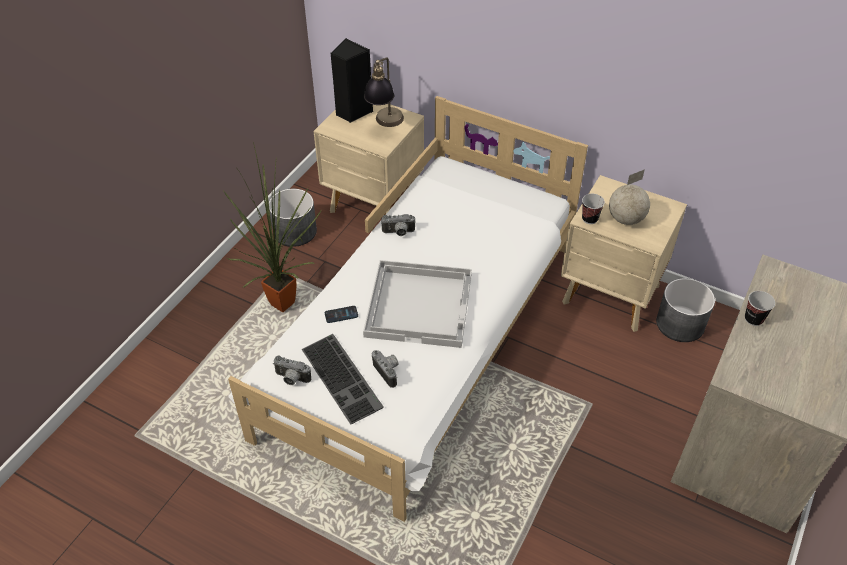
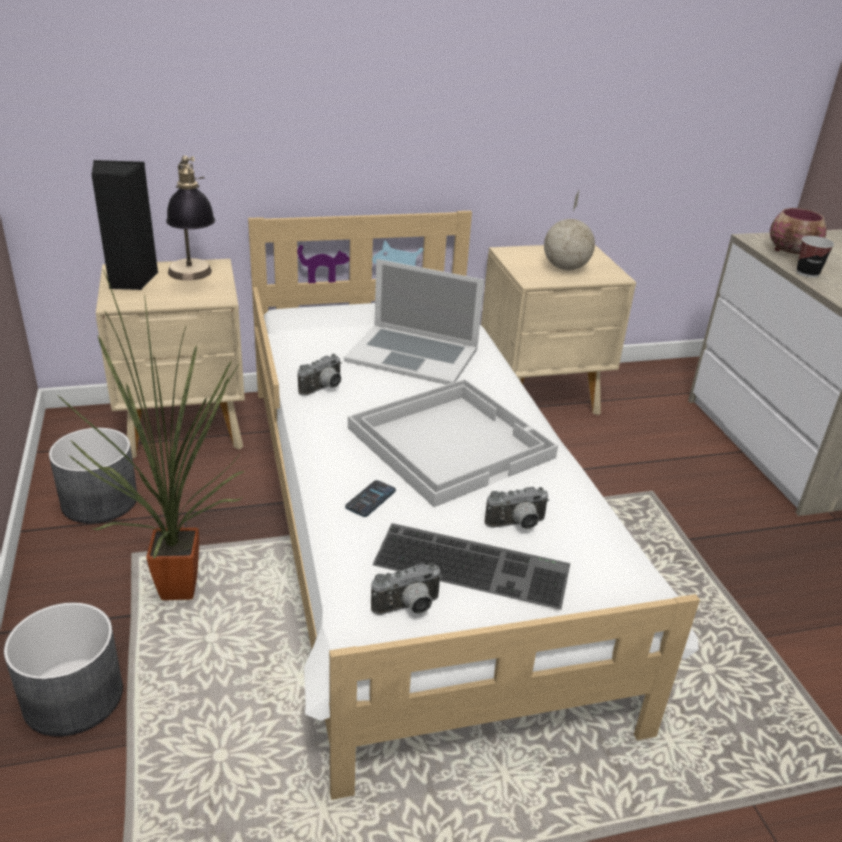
camera: 45 degrees left, 15 degrees down
camera [372,350,399,388] -> camera turned 150 degrees clockwise [485,487,549,529]
cup [582,194,605,224] -> none
grey planter [656,278,715,342] -> grey planter moved to [4,603,123,737]
none -> laptop [344,259,484,385]
none -> bowl [770,208,827,254]

